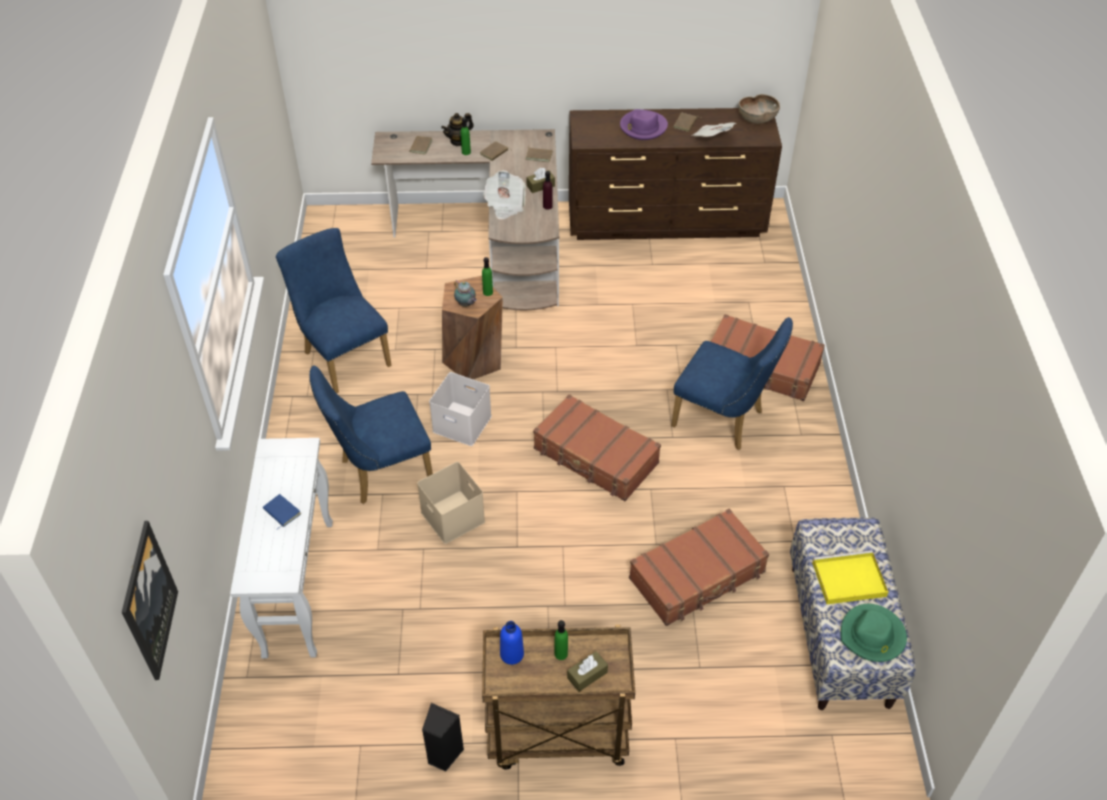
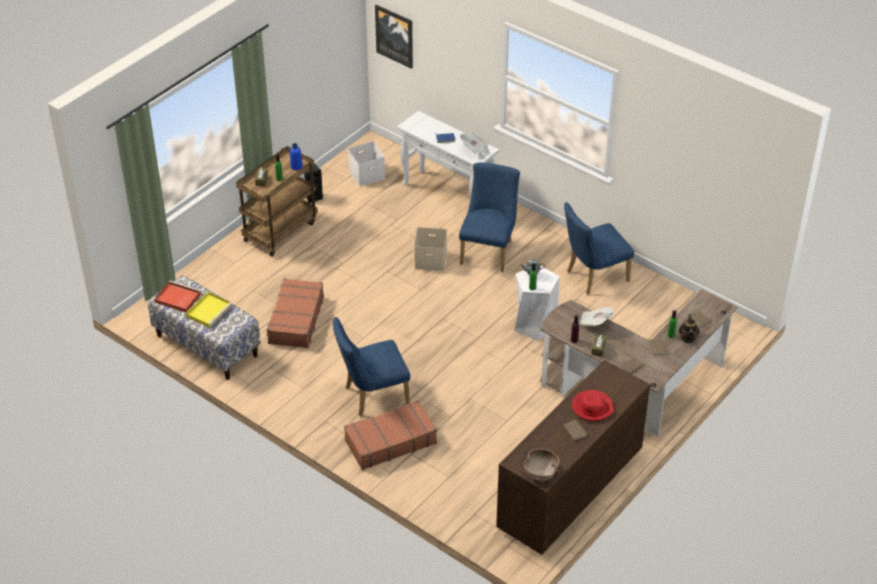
camera: 130 degrees right, 5 degrees down
blue chair [276,228,392,393] -> blue chair turned 150 degrees clockwise [564,202,634,294]
white storage box [429,372,492,446] -> white storage box moved to [348,141,385,186]
brown stool [442,276,503,379] -> white stool [514,266,560,341]
brown suitcase [533,394,661,501] -> none
purple hat [620,109,668,140] -> red hat [572,390,614,421]
newspaper [691,122,736,137] -> newspaper moved to [460,132,491,155]
green hat [841,604,907,662] -> red tray [154,281,201,312]

